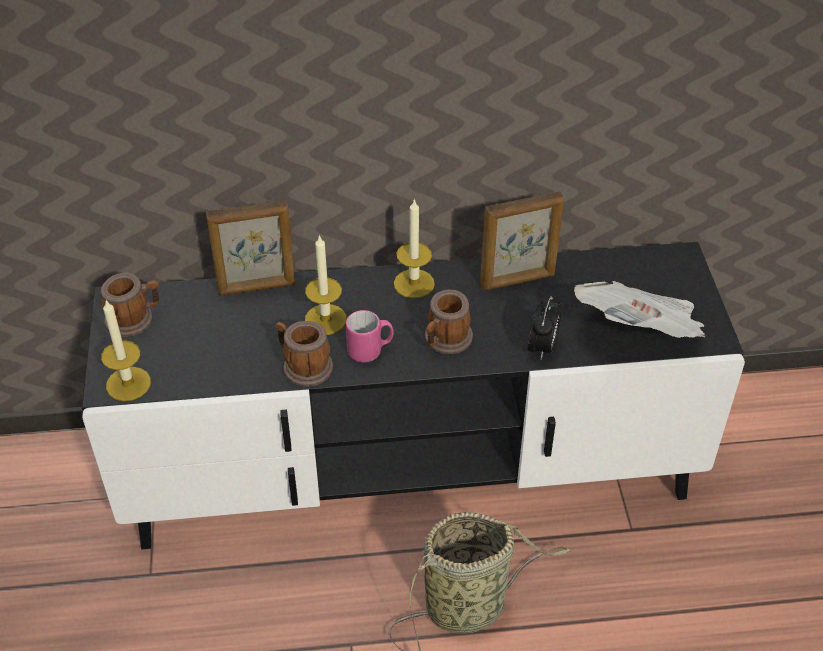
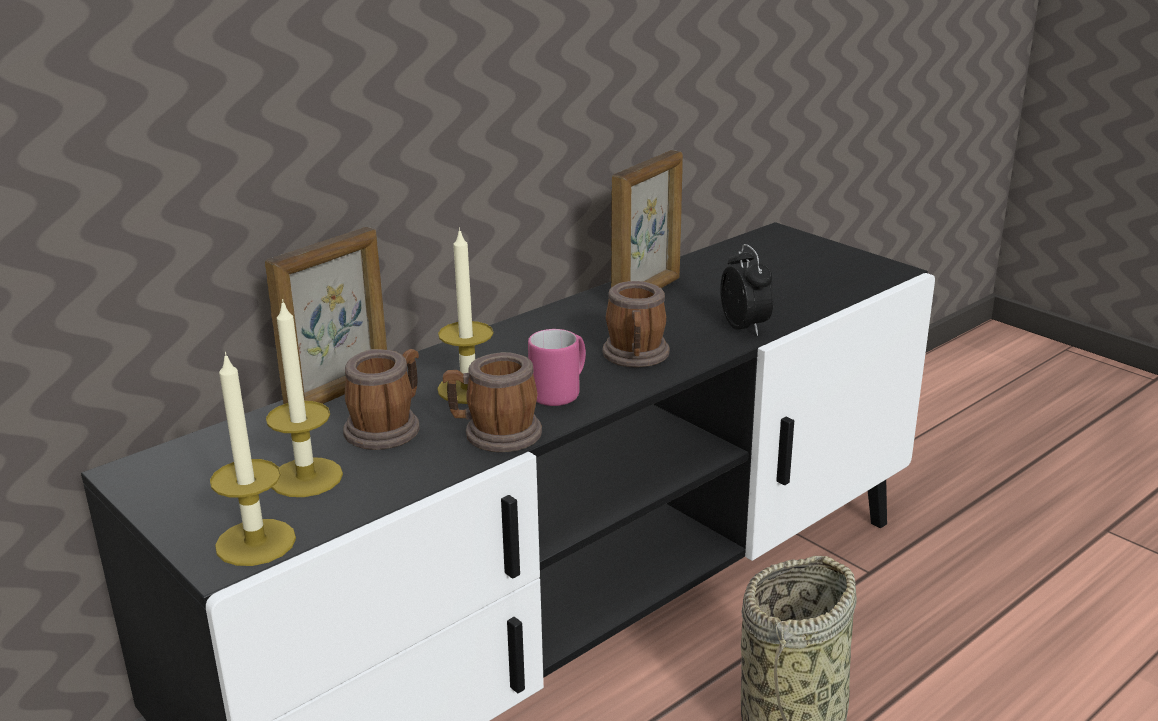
camera: 35 degrees left, 20 degrees down
mug [101,273,159,337] -> mug moved to [343,349,420,450]
candle [394,199,435,298] -> candle moved to [266,299,343,497]
newspaper [574,281,706,338] -> none

